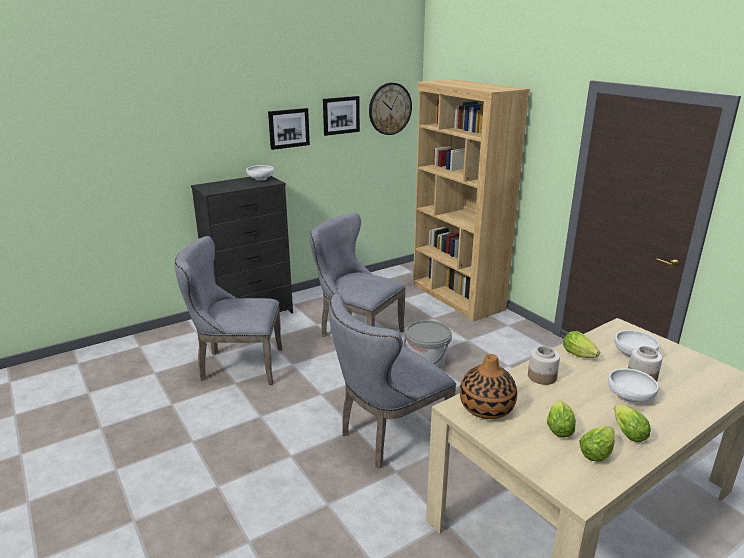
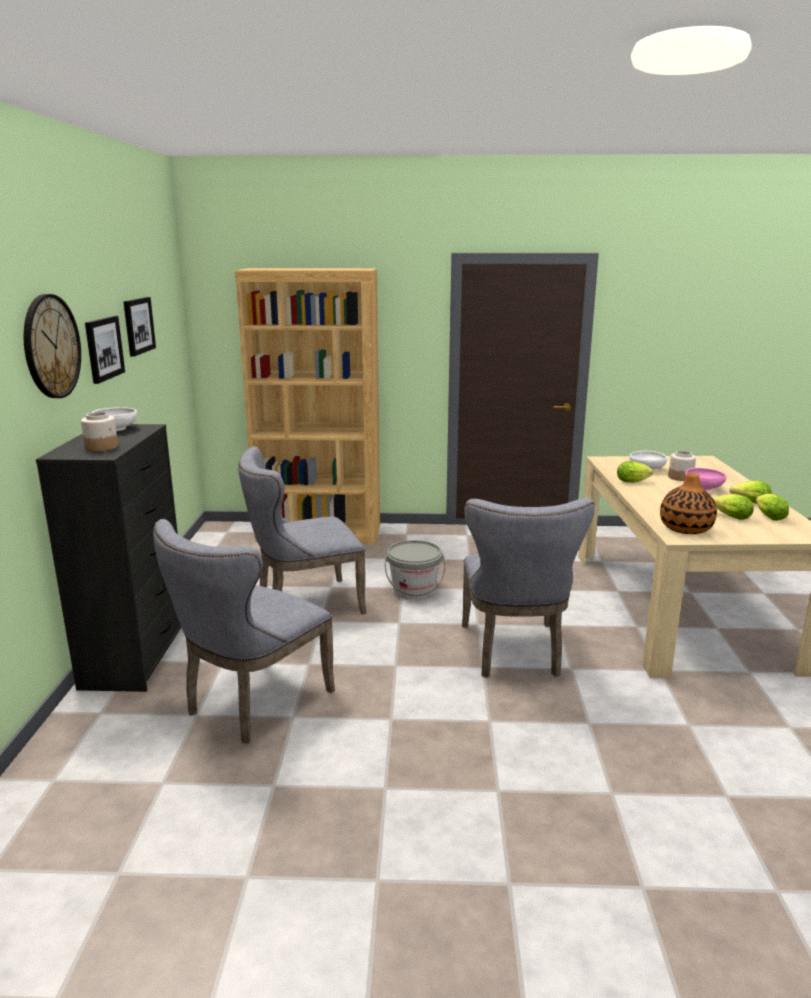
camera: 55 degrees left, 5 degrees down
wall clock [369,83,412,135] -> wall clock moved to [24,294,81,398]
jar [528,346,560,385] -> jar moved to [81,412,118,451]
white bowl [608,368,659,402] -> pink bowl [685,468,726,491]

